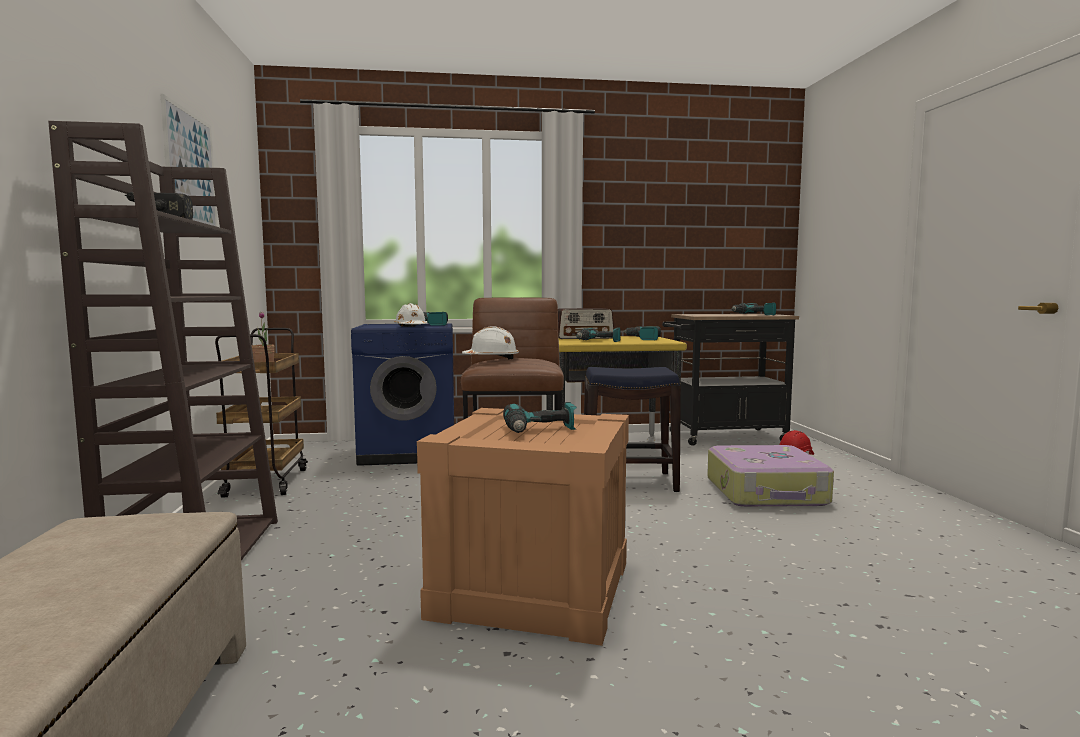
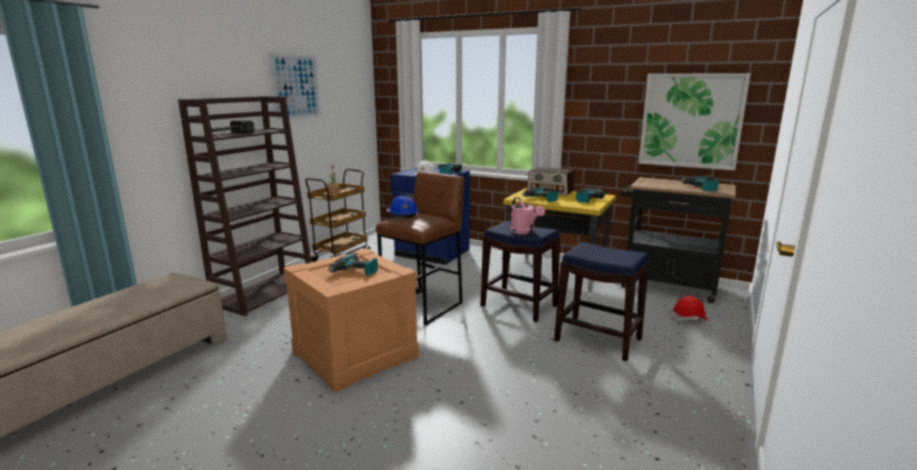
camera: 35 degrees right, 10 degrees up
white hard hat [462,326,519,359] -> blue hard hat [386,195,419,218]
suitcase [707,445,834,507] -> stool [554,242,649,362]
none -> pink watering can [510,197,545,234]
none -> picture [639,73,751,170]

